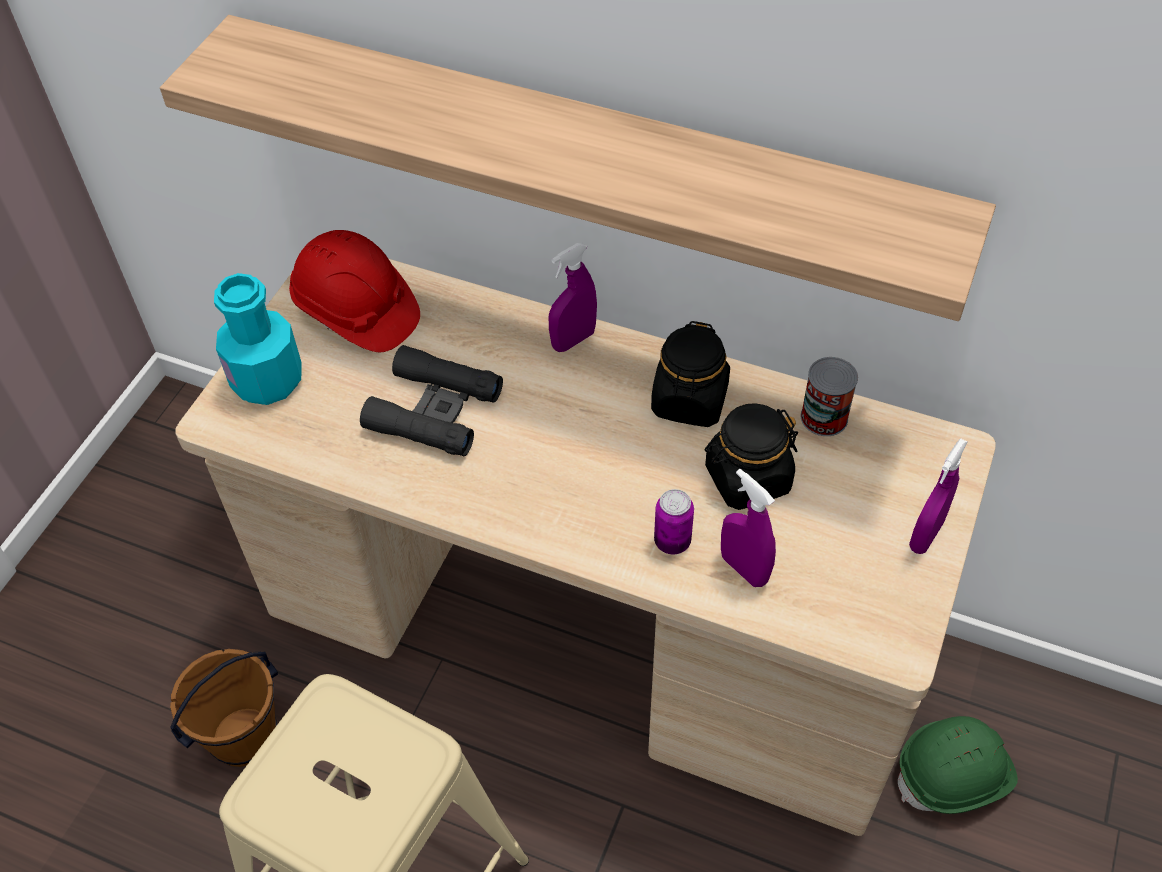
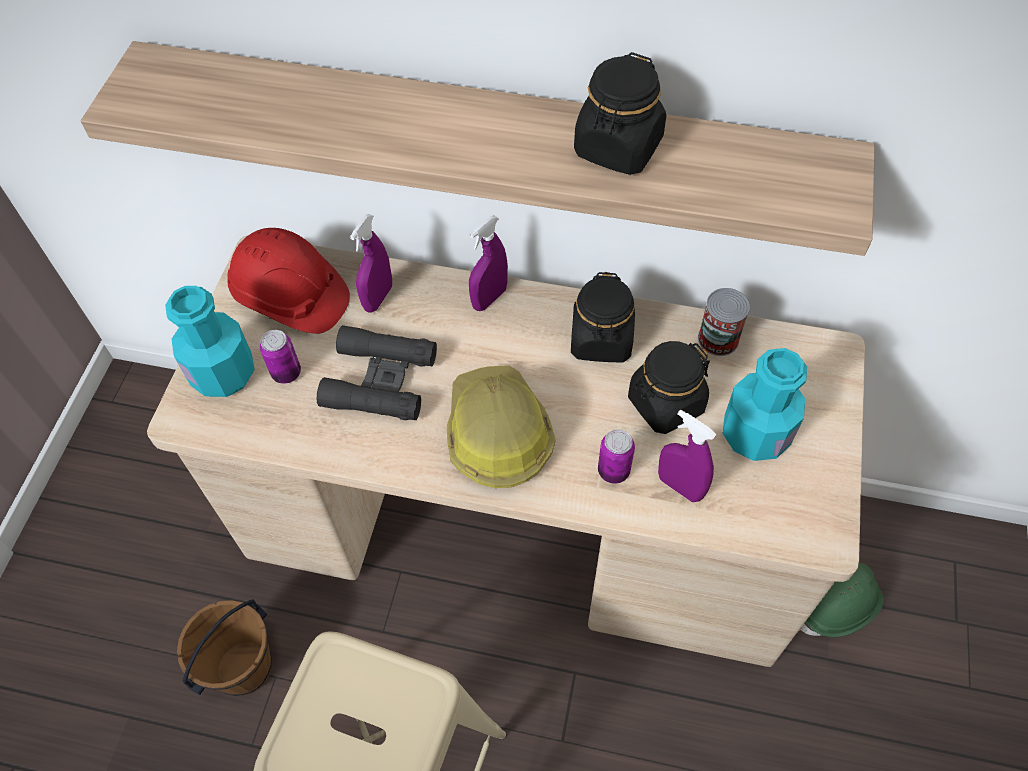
camera: 10 degrees left, 5 degrees up
purple spray bottle [909,438,967,554] -> purple spray bottle moved to [350,214,392,313]
none -> can [260,330,301,384]
none -> hard hat [447,365,556,488]
none -> black jar [574,52,666,175]
none -> turquoise bottle [722,348,807,461]

